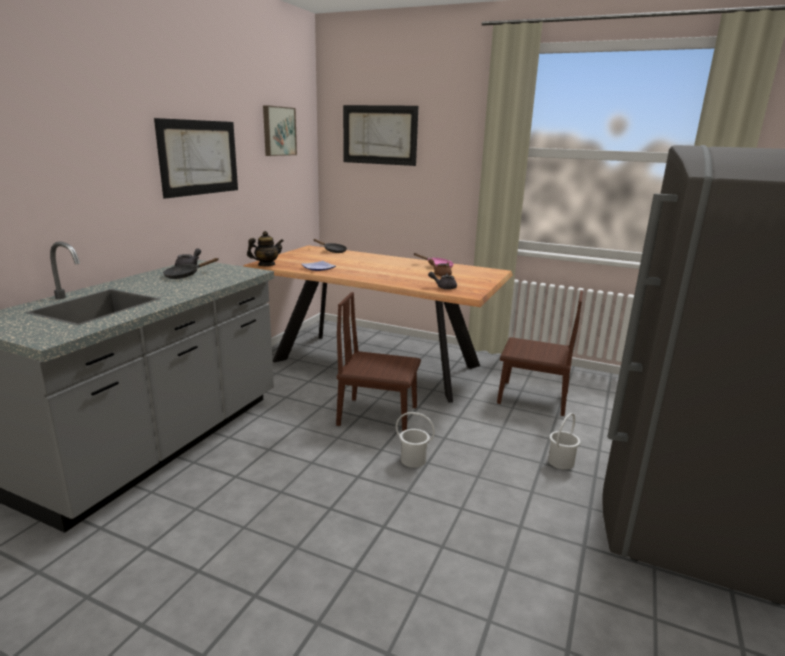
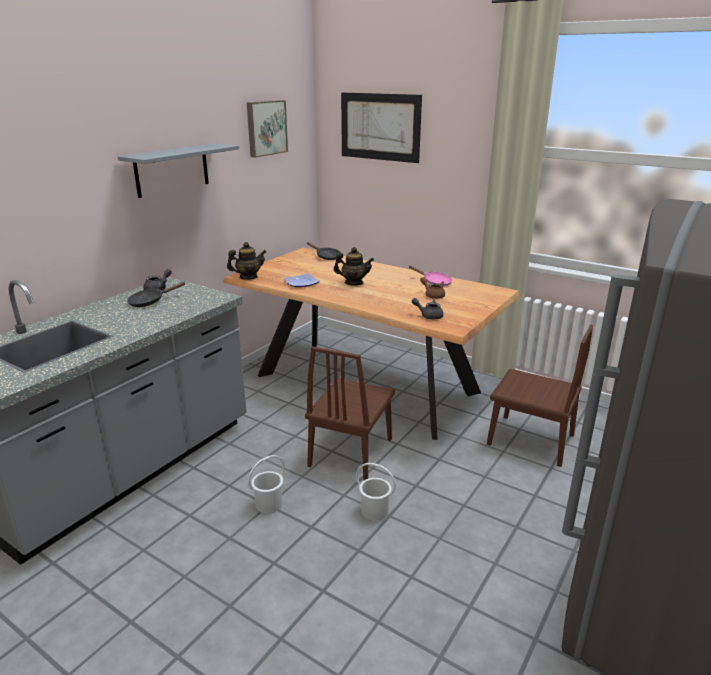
camera: 10 degrees right, 5 degrees up
picture [154,118,238,199] -> grey shelf [118,143,239,198]
brown chair [336,292,421,432] -> brown chair turned 90 degrees counterclockwise [305,346,395,481]
white bucket [548,413,580,470] -> white bucket moved to [248,455,285,514]
none -> teapot [333,247,374,286]

